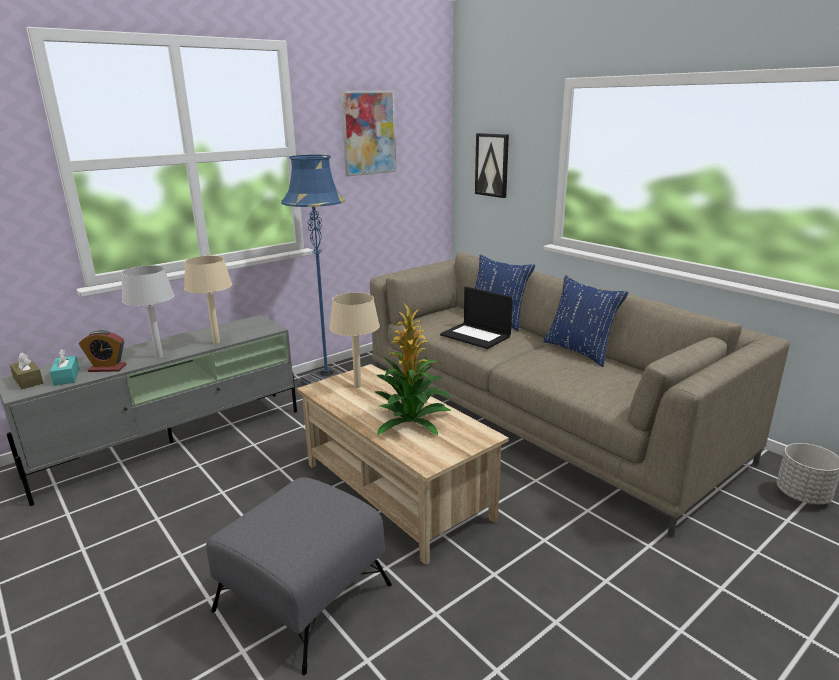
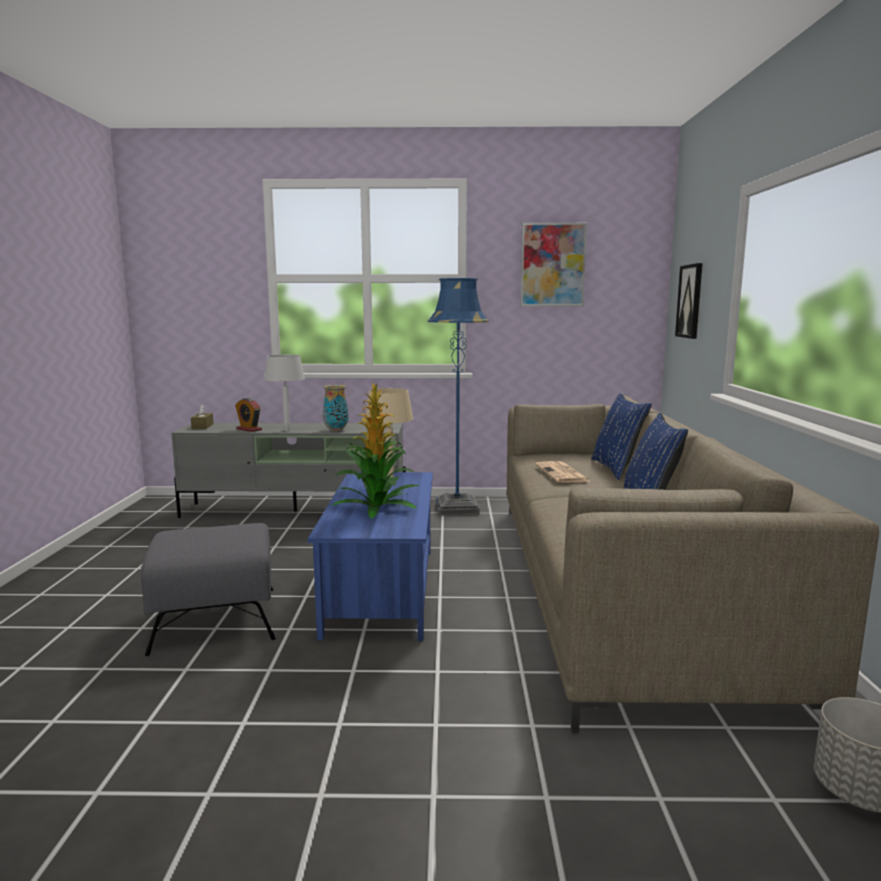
camera: 40 degrees right, 10 degrees down
turquoise tissue box [50,349,79,386] -> none
beige table lamp [184,256,232,344] -> vase [323,385,349,432]
beige coffee table [297,364,509,565] -> blue coffee table [308,472,433,641]
laptop [440,287,513,349] -> newspaper [535,461,590,483]

